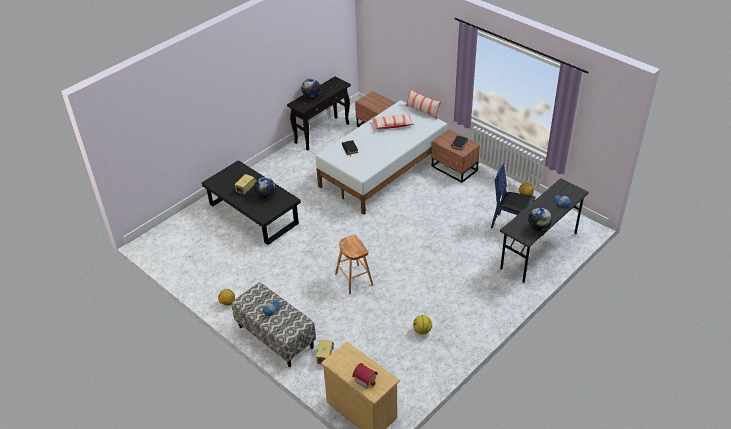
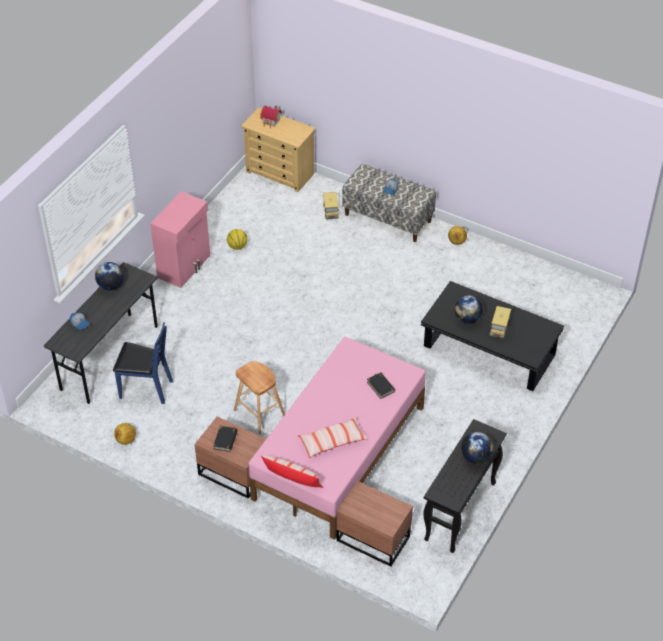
camera: 165 degrees right, 5 degrees up
white bed [316,100,447,215] -> pink bed [249,337,426,540]
brown stool [335,235,373,295] -> brown stool moved to [234,361,285,434]
none -> pink cabinet [150,191,210,288]

